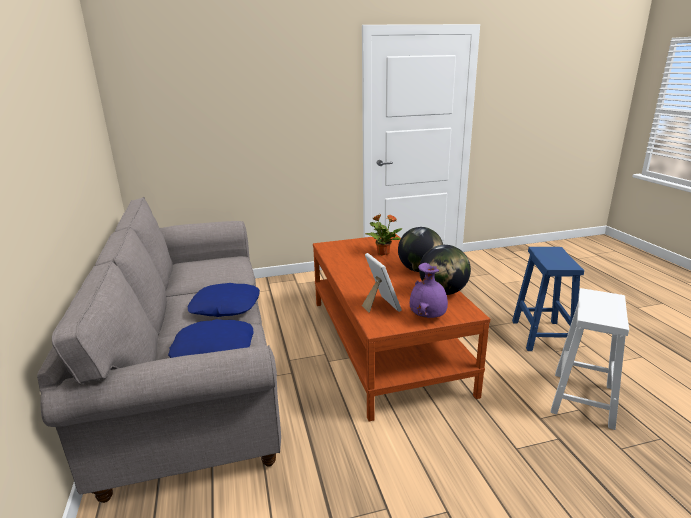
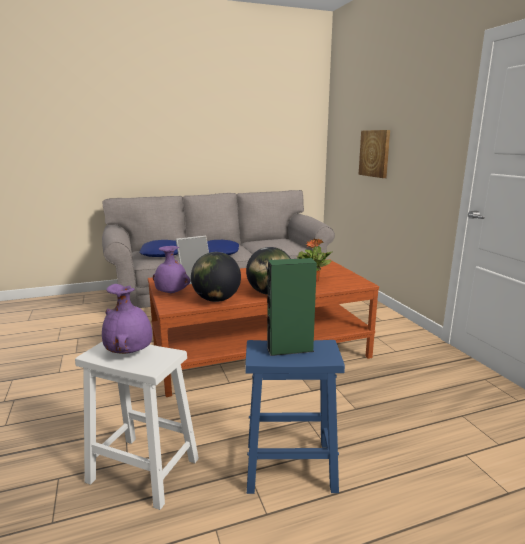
camera: 85 degrees right, 5 degrees down
none -> purple vase [102,284,152,354]
none -> green speaker [267,258,317,356]
none -> picture [359,130,390,178]

